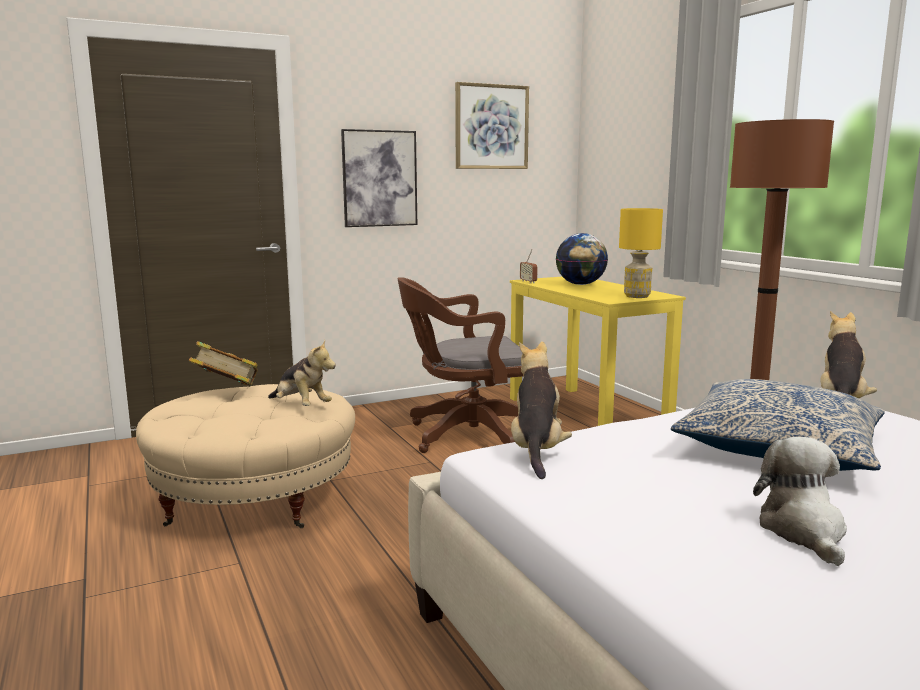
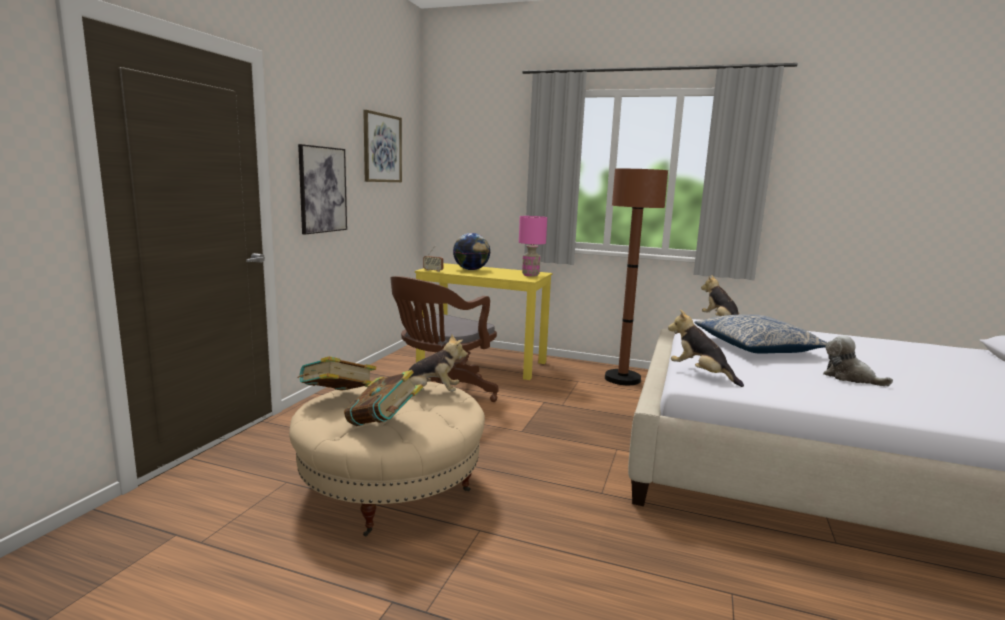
camera: 45 degrees left, 0 degrees up
yellow table lamp [619,208,663,298] -> pink table lamp [519,216,547,277]
none -> book [344,370,423,426]

